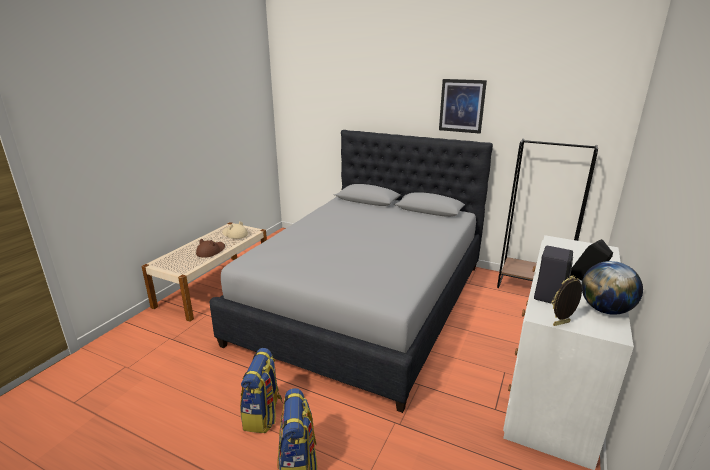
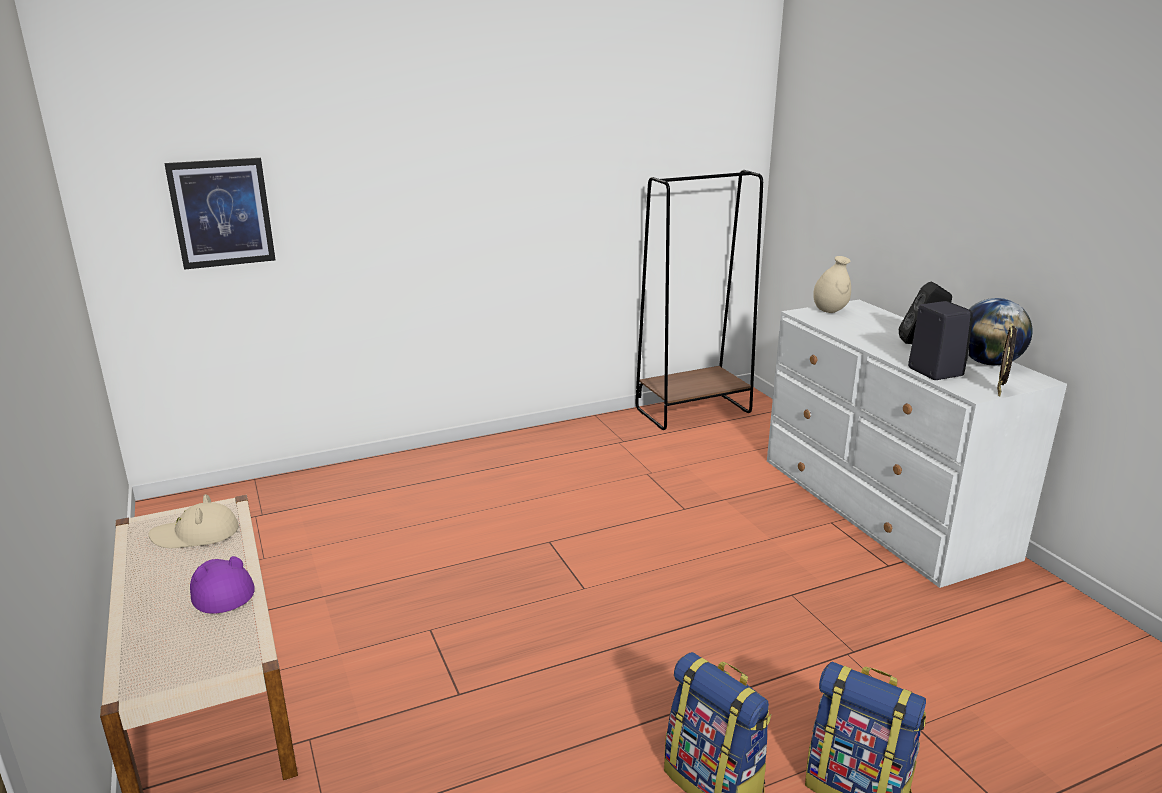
camera: 50 degrees left, 0 degrees up
brown hat [196,239,225,258] -> purple hat [190,556,255,614]
grey bed [209,130,493,413] -> none
picture [439,79,487,134] -> picture moved to [164,158,275,270]
none -> beige vase [813,256,851,313]

